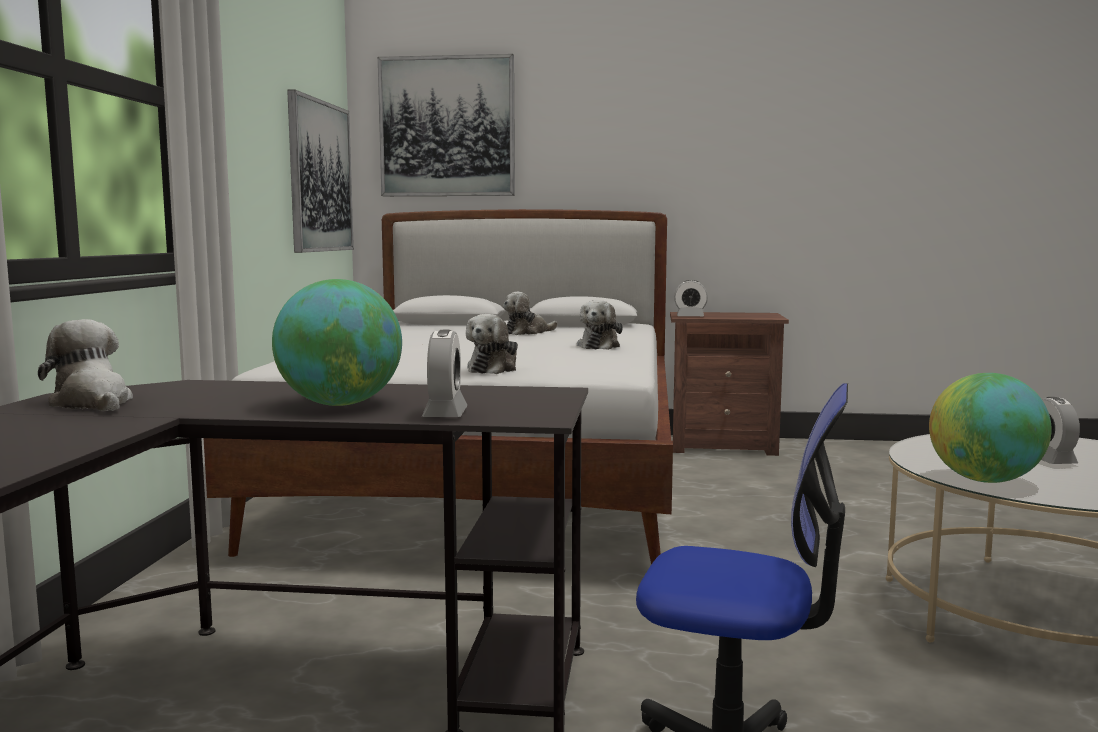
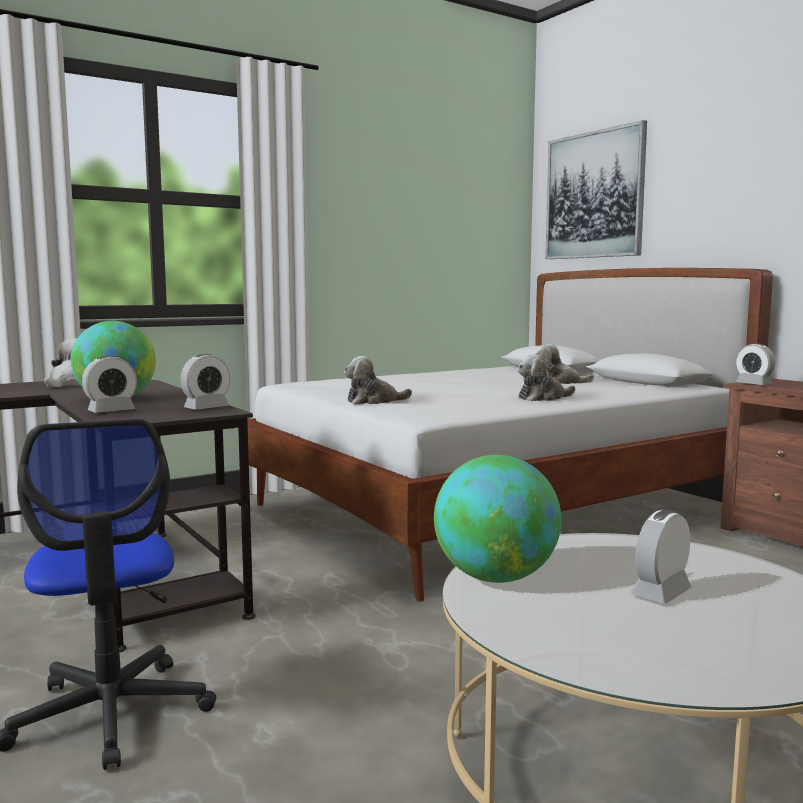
camera: 50 degrees right, 0 degrees up
picture [287,89,354,253] -> none
none -> alarm clock [180,354,230,409]

